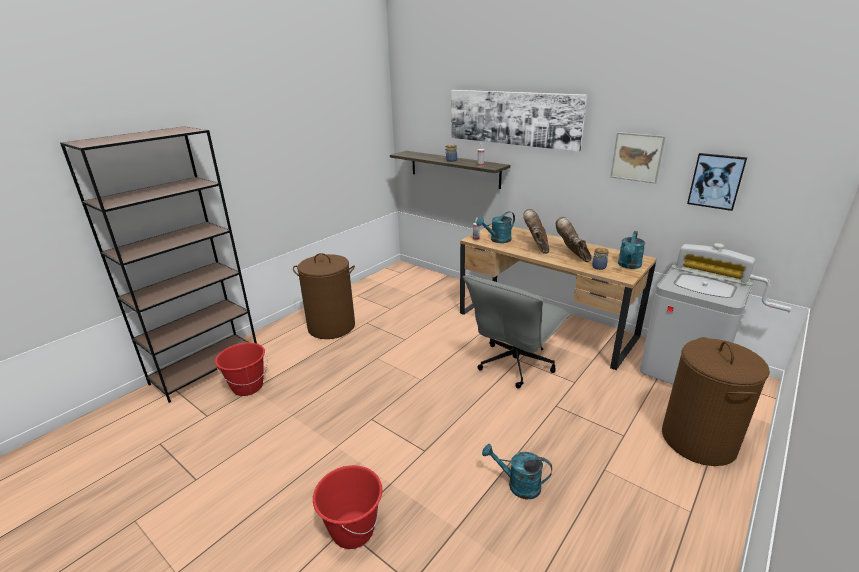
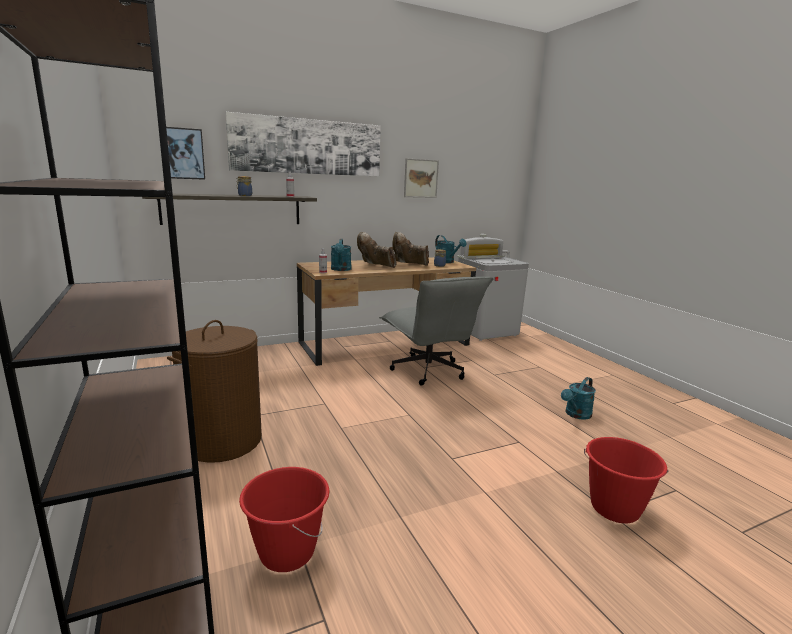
camera: 65 degrees left, 10 degrees down
brown laundry basket [662,337,770,466] -> none
picture [687,153,747,211] -> picture moved to [166,127,205,180]

